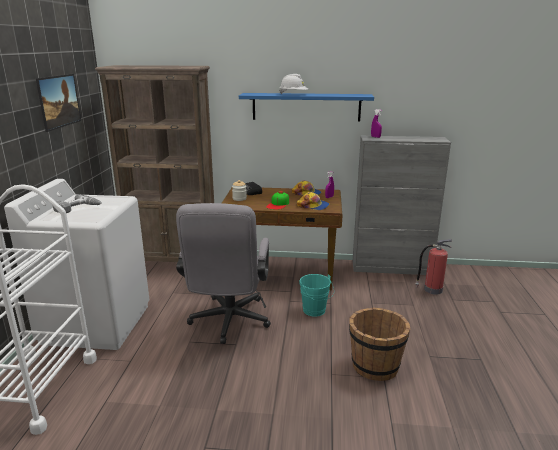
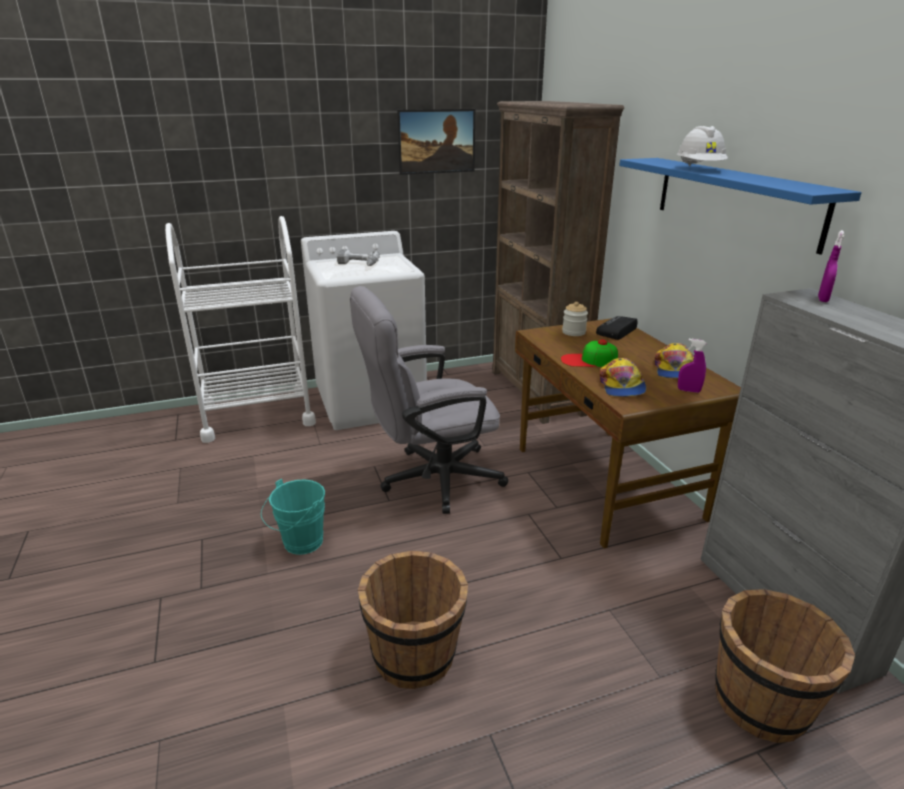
camera: 65 degrees right, 5 degrees up
turquoise bucket [299,274,334,317] -> turquoise bucket moved to [261,479,325,555]
fire extinguisher [415,239,452,295] -> brown bucket [715,589,855,743]

